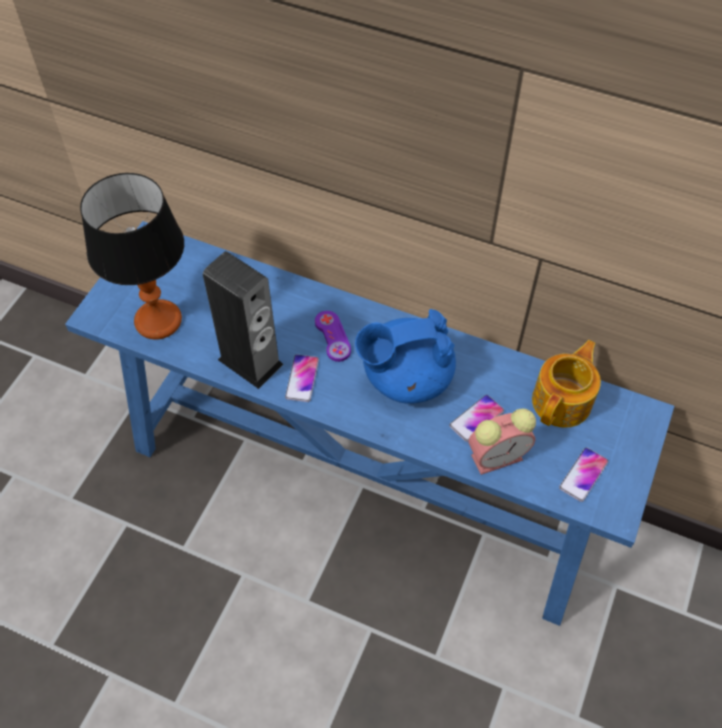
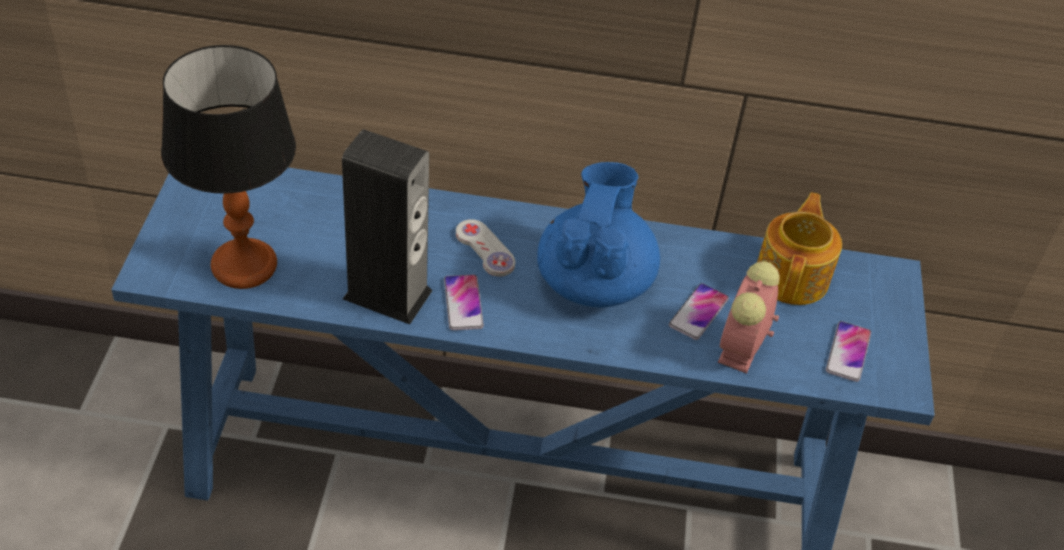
camera: 20 degrees left, 10 degrees down
purple game controller [315,311,351,362] -> white game controller [456,219,515,277]
blue teapot [355,309,456,404] -> blue teapot turned 135 degrees clockwise [537,162,660,307]
alarm clock [469,409,536,475] -> alarm clock turned 150 degrees clockwise [718,261,780,373]

